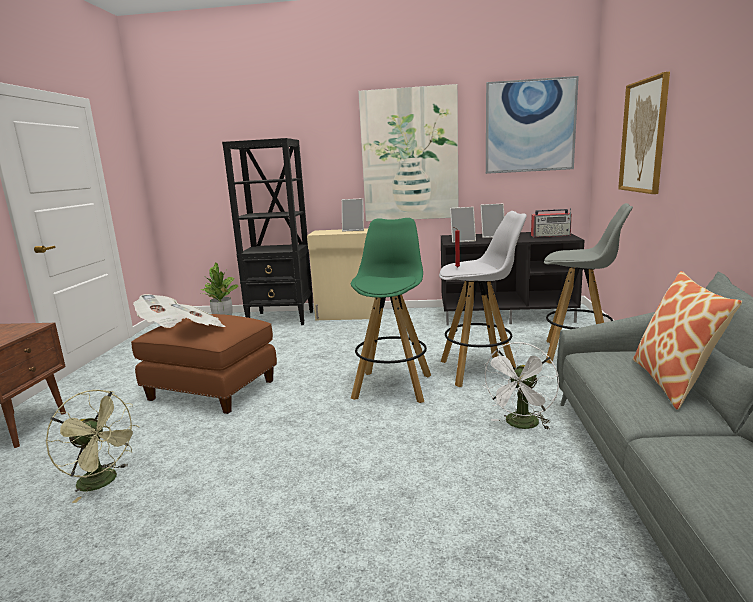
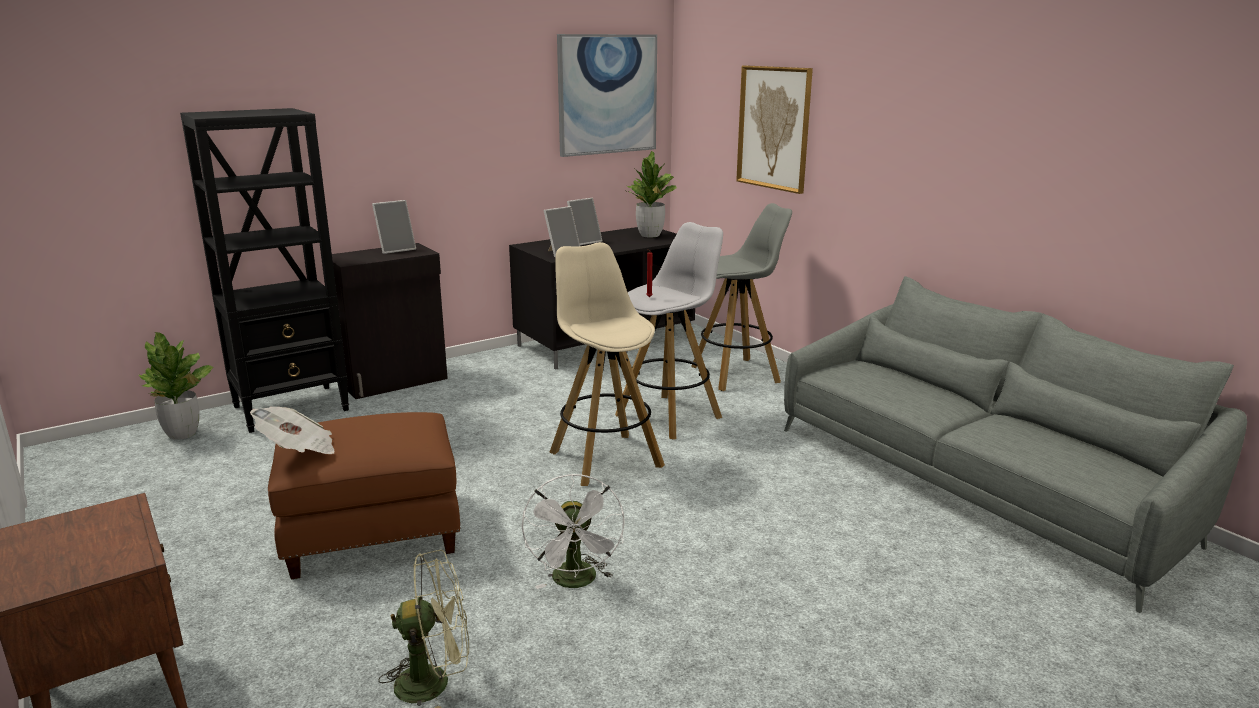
camera: 40 degrees left, 5 degrees up
newspaper [169,304,225,327] -> none
beige cabinet [307,228,375,320] -> black cabinet [332,243,448,399]
green stool [351,218,431,403] -> beige stool [550,242,665,486]
picture [358,84,459,221] -> none
white fan [482,342,559,430] -> white fan moved to [521,474,625,589]
radio [531,208,572,237] -> potted plant [624,151,677,237]
pillow [633,271,742,410] -> none

